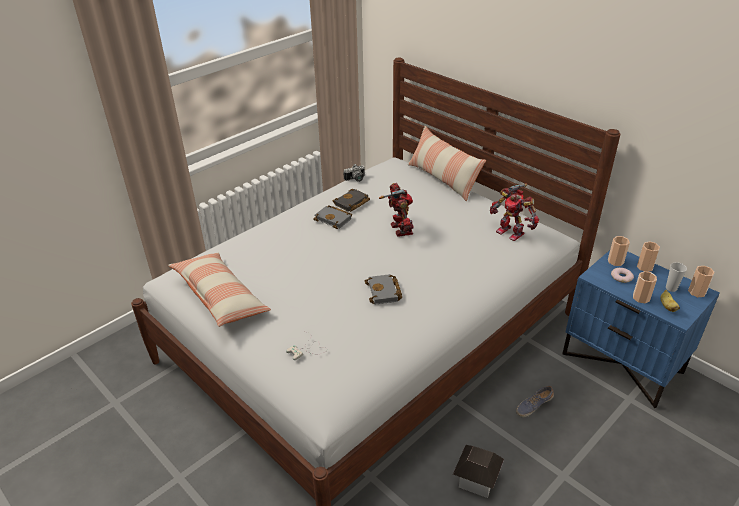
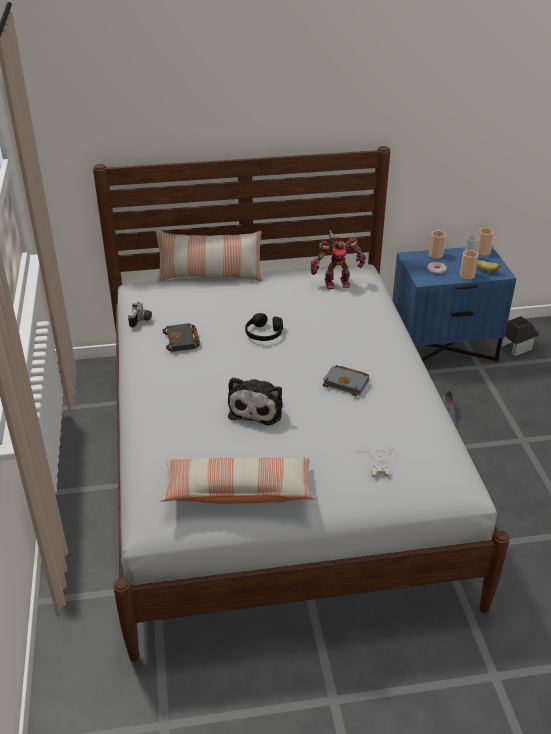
camera: 55 degrees left, 0 degrees up
grey book [313,205,352,229] -> none
toy robot [379,183,414,237] -> black headphones [245,313,283,341]
toy house [453,445,504,498] -> toy house moved to [501,316,539,356]
cup [608,236,630,266] -> none
none -> plush toy [228,377,283,426]

